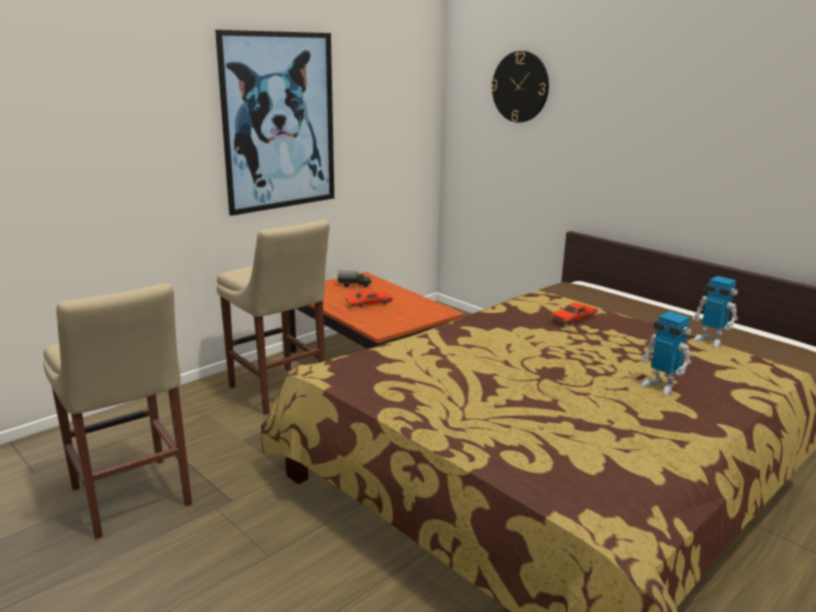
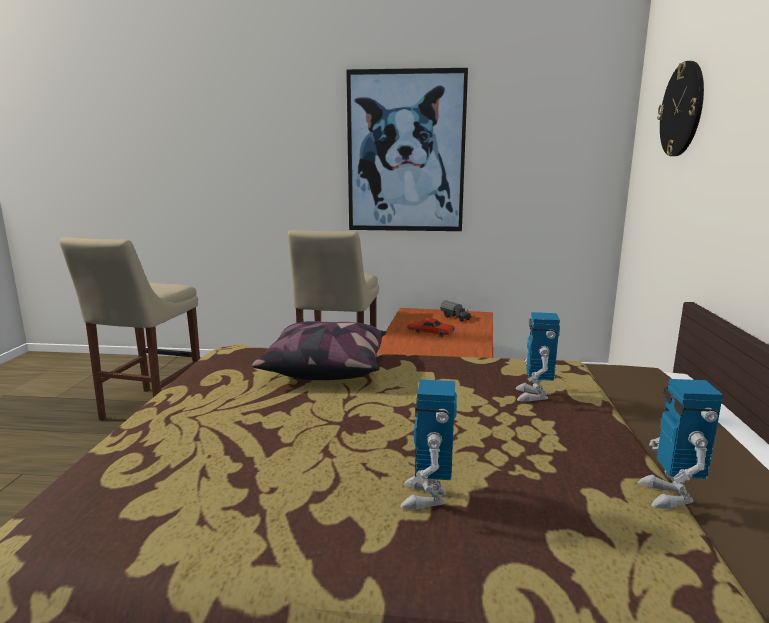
camera: 50 degrees right, 5 degrees down
red toy car [550,302,598,326] -> toy robot [515,312,560,402]
none -> pillow [252,321,386,380]

